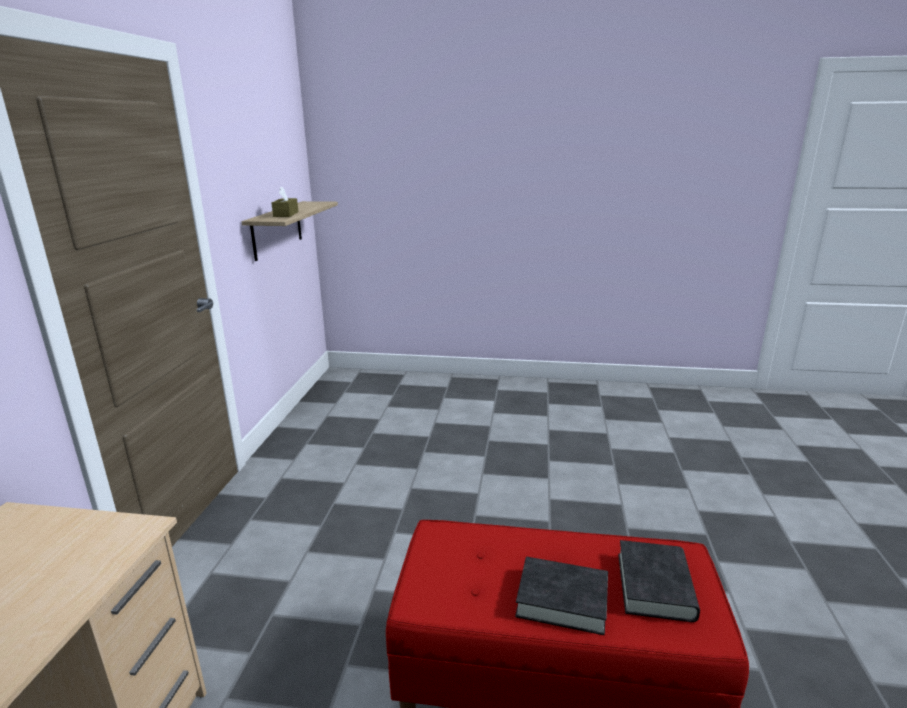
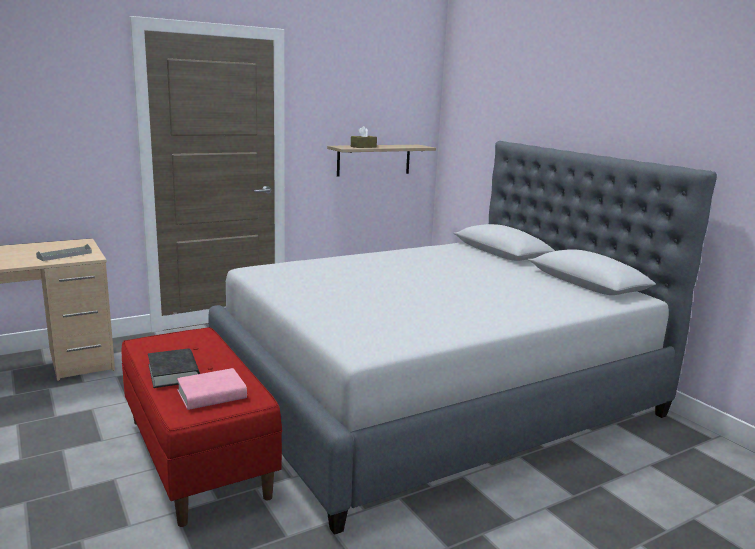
camera: 50 degrees right, 5 degrees down
black book [618,540,700,622] -> pink book [177,368,247,410]
none -> grey tray [36,244,92,261]
none -> grey bed [208,141,717,535]

